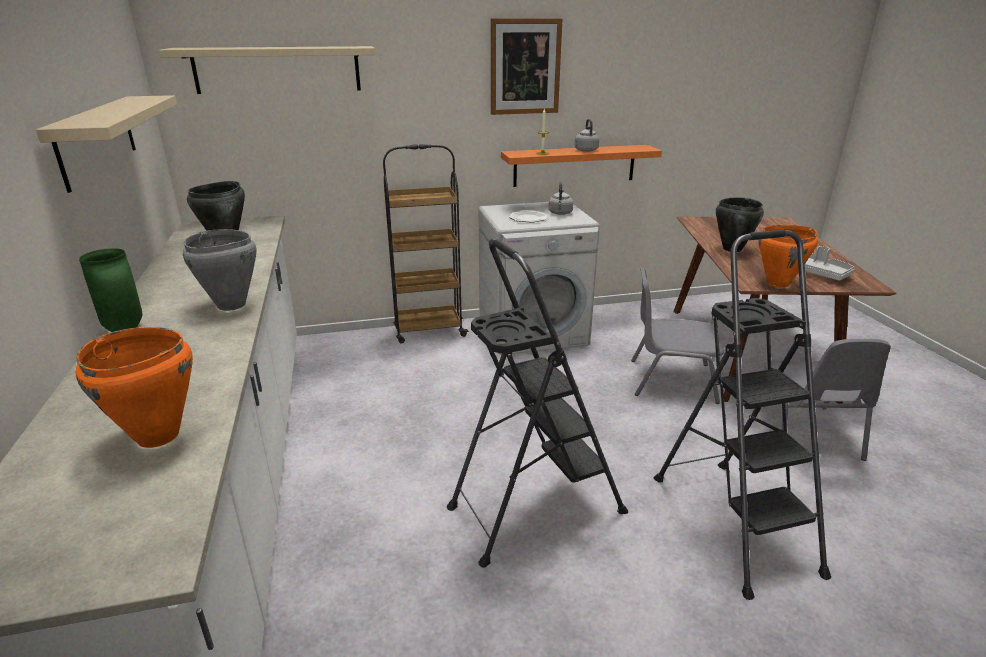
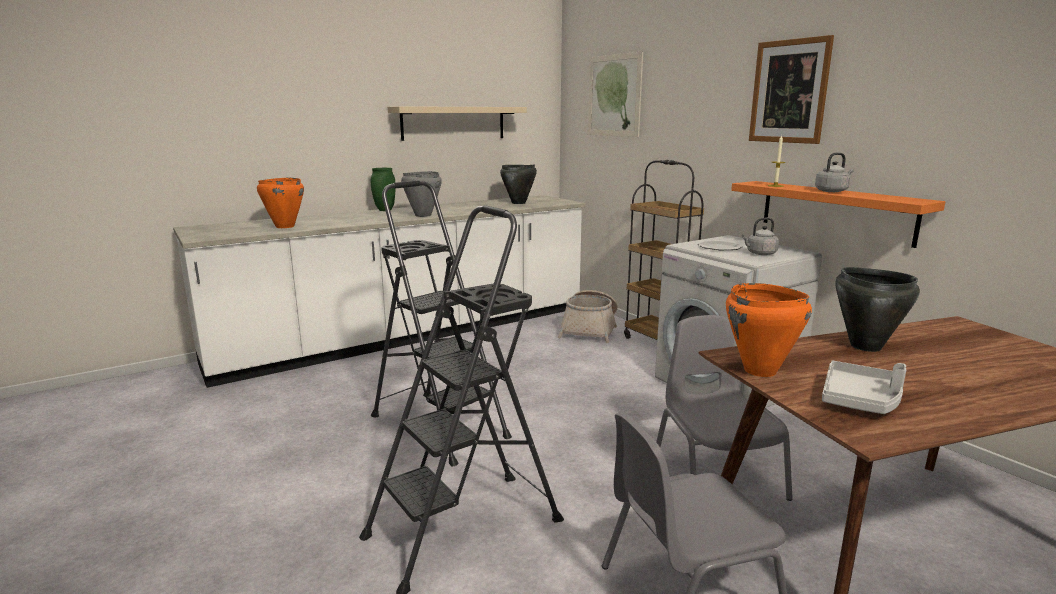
camera: 70 degrees right, 10 degrees down
beige shelf [159,46,376,94] -> picture [588,51,643,137]
none -> basket [558,290,617,343]

